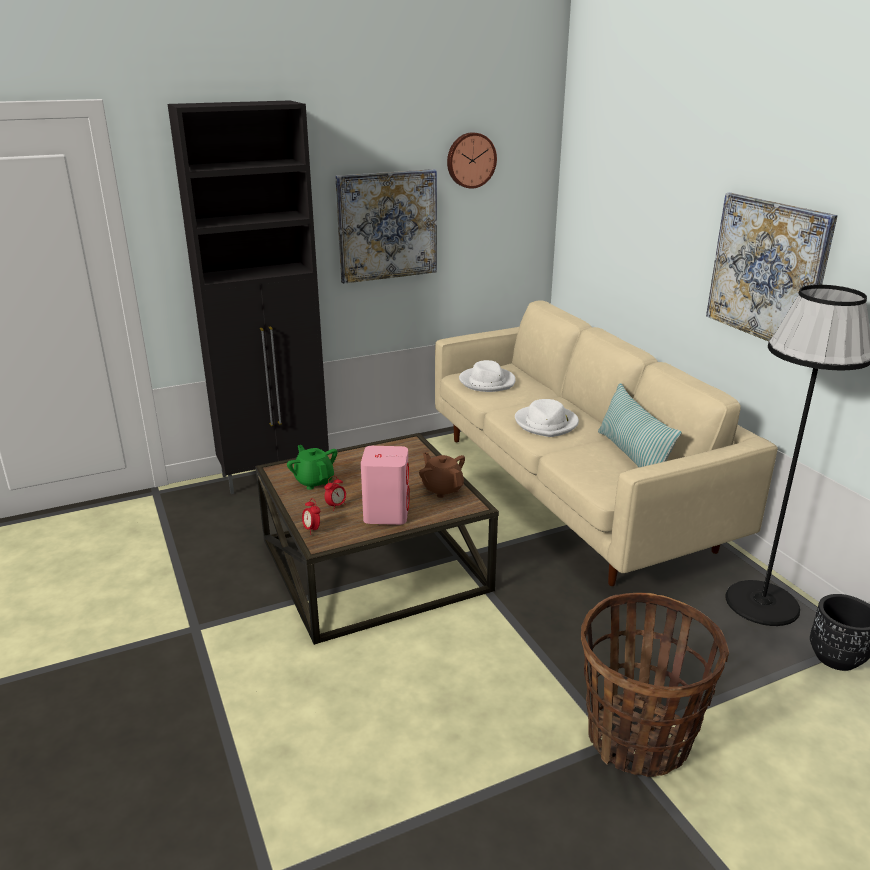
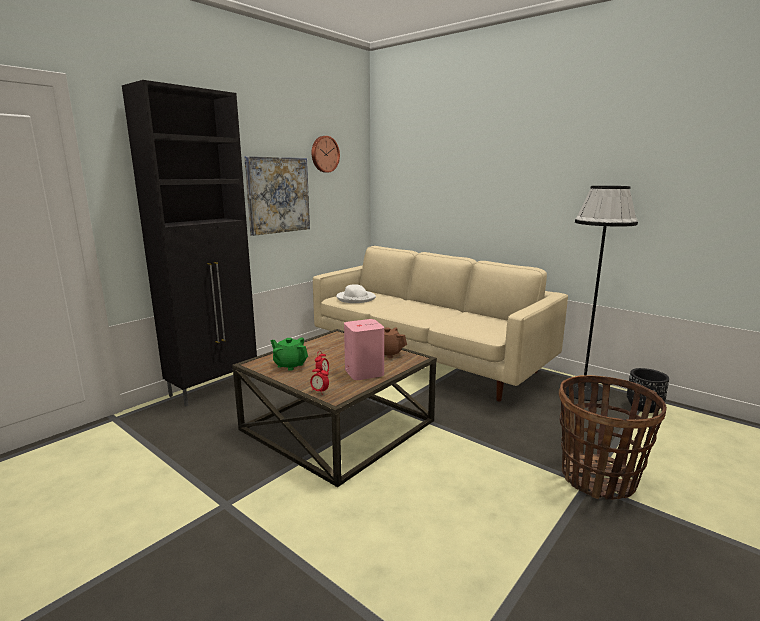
camera: 25 degrees left, 10 degrees down
white hat [515,399,579,437] -> none
pillow [598,383,681,467] -> none
picture [706,193,838,341] -> none

